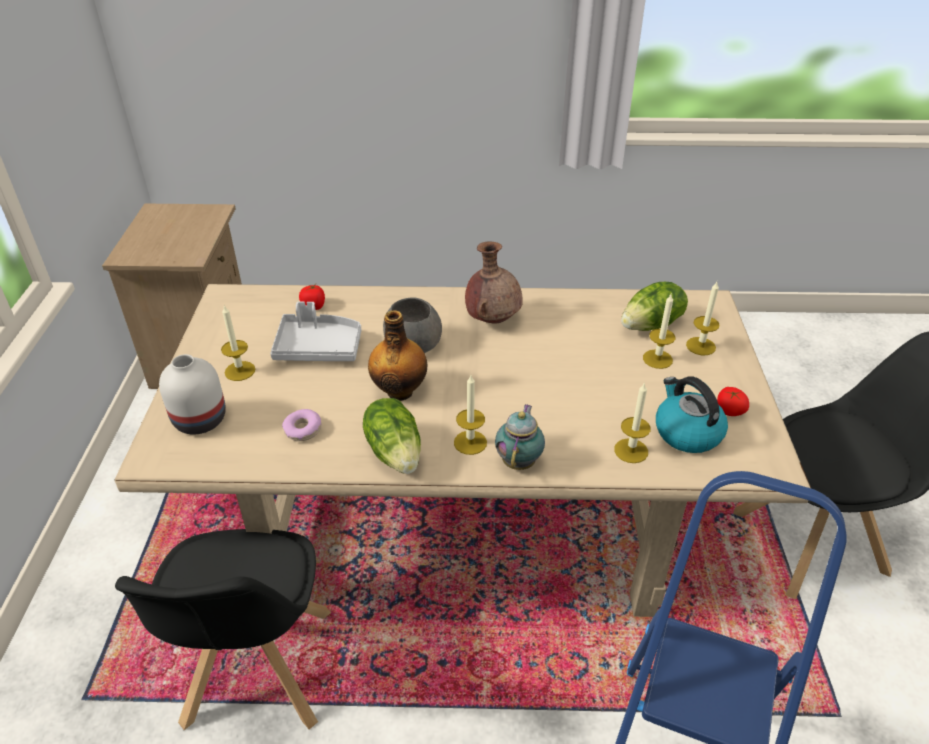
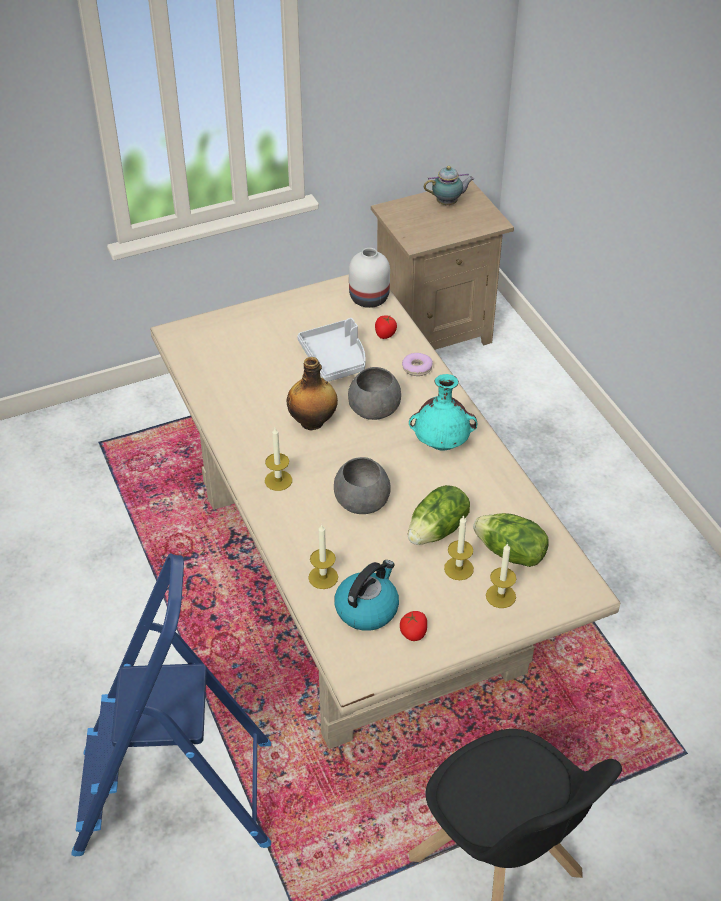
camera: 65 degrees right, 5 degrees up
black chair [115,529,332,730] -> none
white vase [159,354,226,435] -> white vase moved to [349,248,390,308]
candle [221,305,255,381] -> none
donut [282,409,322,441] -> donut moved to [402,353,433,376]
lettuce [363,398,421,474] -> lettuce moved to [408,485,470,545]
brown vase [465,241,523,324] -> turquoise vase [409,374,477,451]
teapot [495,404,545,470] -> teapot moved to [424,166,474,205]
none -> grey bowl [334,457,391,514]

